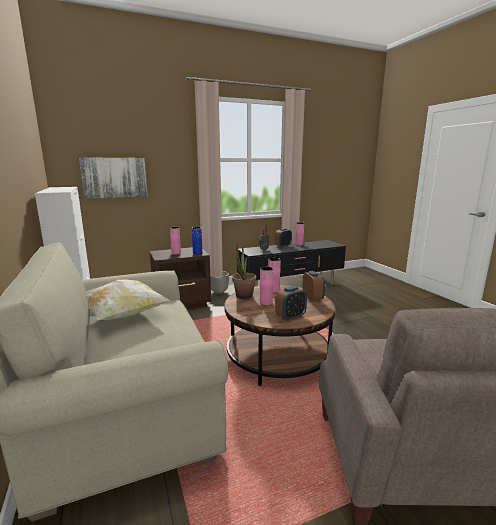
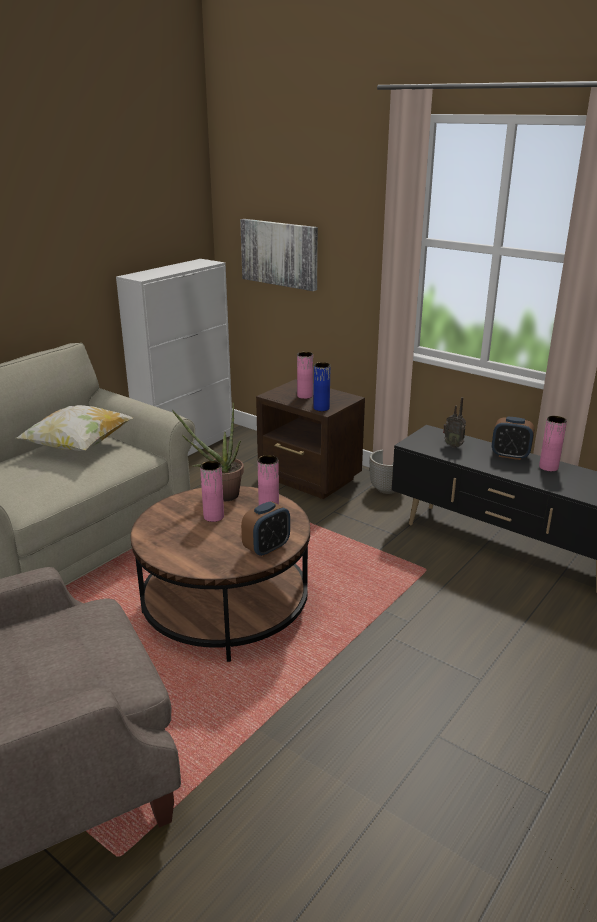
camera: 60 degrees right, 10 degrees up
alarm clock [275,286,307,321] -> none

